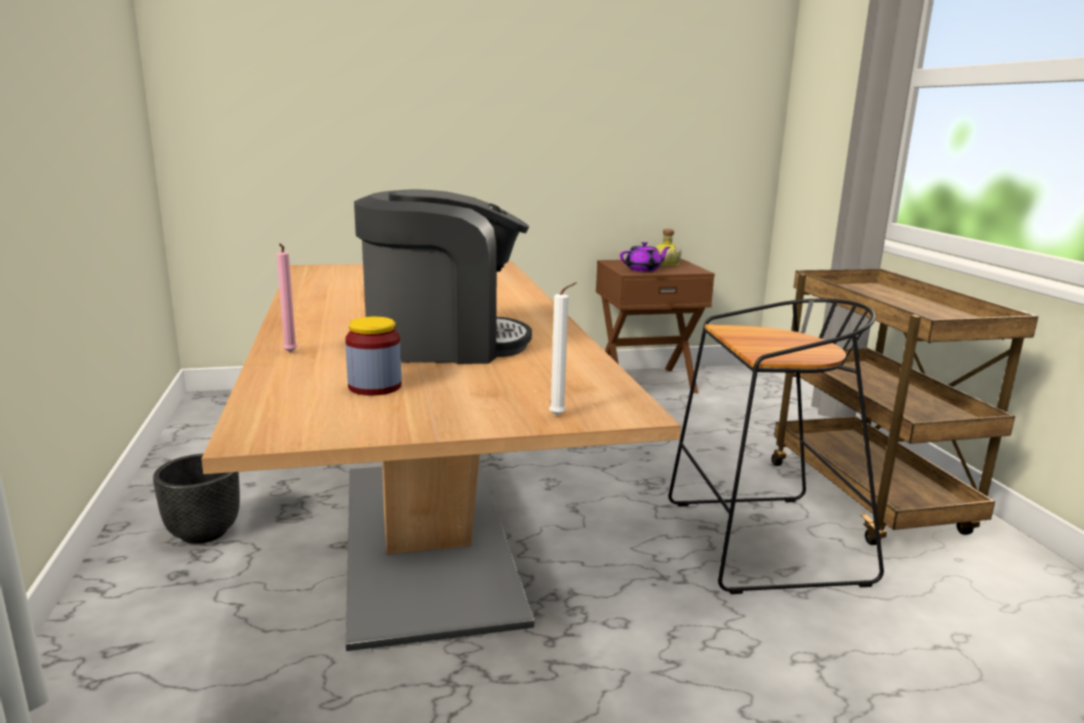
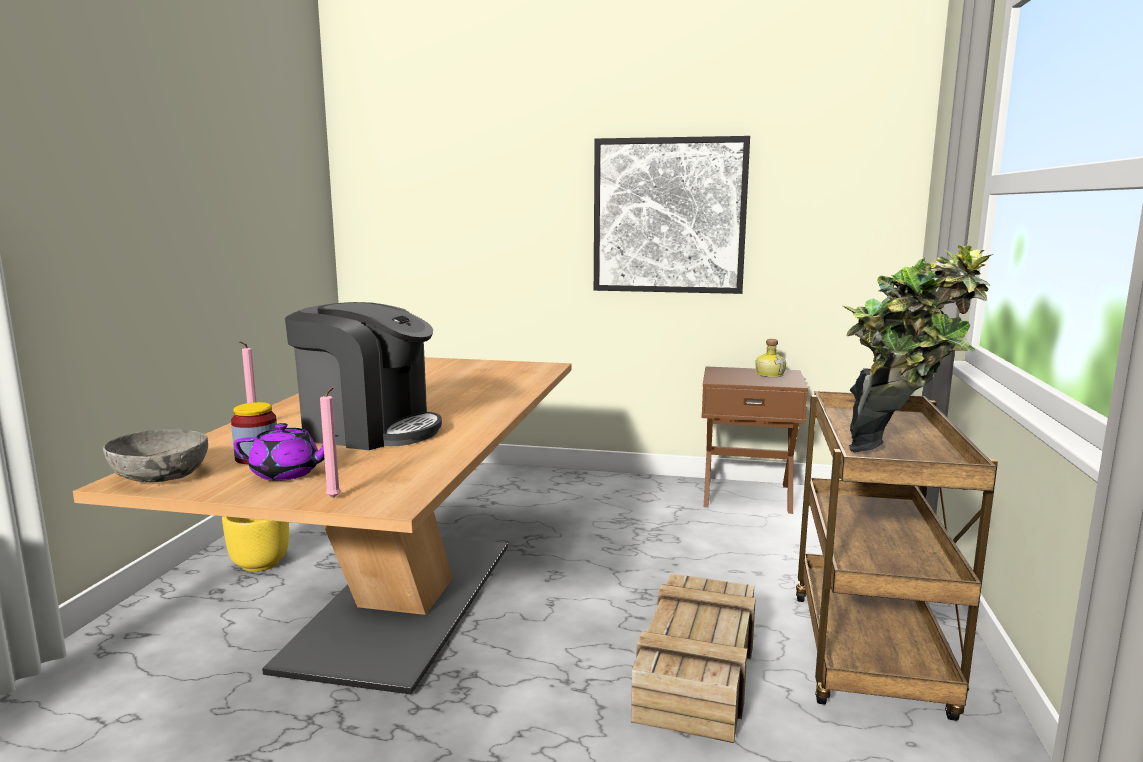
camera: 25 degrees right, 5 degrees down
black planter [153,453,240,544] -> yellow planter [222,516,289,572]
white candle [549,282,577,416] -> pink candle [320,387,341,498]
purple teapot [620,242,670,272] -> purple teapot moved to [234,423,339,481]
black stool [668,299,884,594] -> crate [631,574,756,743]
none -> grey bowl [103,430,208,482]
none -> picture [594,136,750,294]
none -> potted plant [843,245,993,453]

